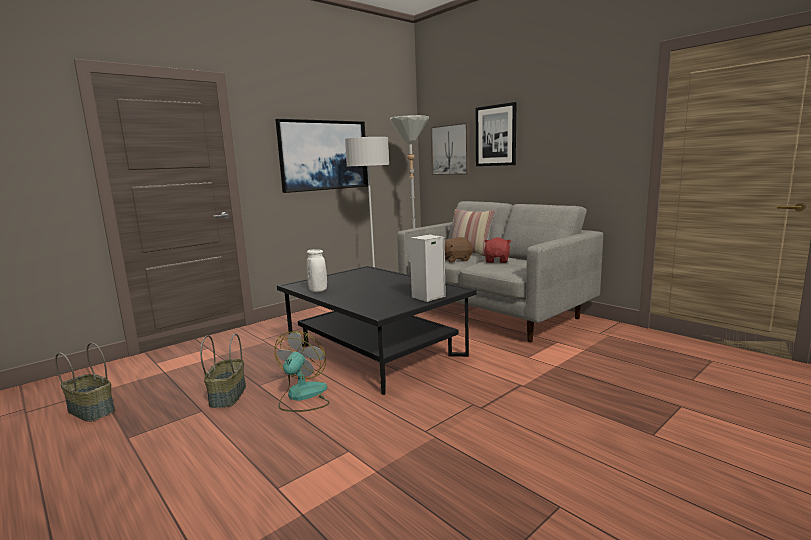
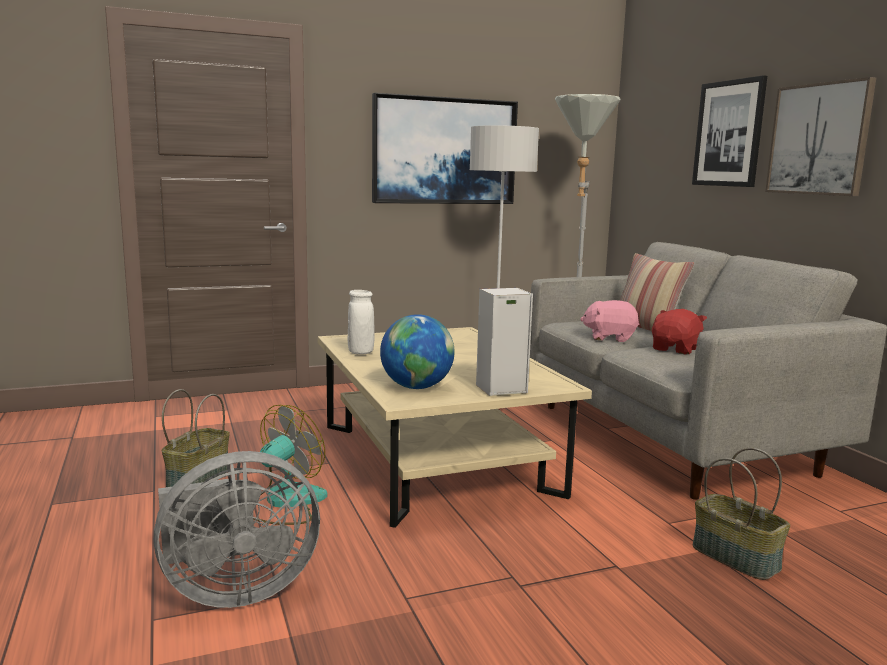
camera: 20 degrees right, 0 degrees up
basket [55,343,115,422] -> basket moved to [693,448,790,580]
black coffee table [277,266,477,395] -> beige coffee table [318,327,592,528]
picture [431,123,470,175] -> picture moved to [765,77,876,196]
brown plush toy [444,237,473,262] -> pink plush toy [580,300,639,342]
none -> grey fan [153,451,320,608]
none -> globe [380,314,455,389]

